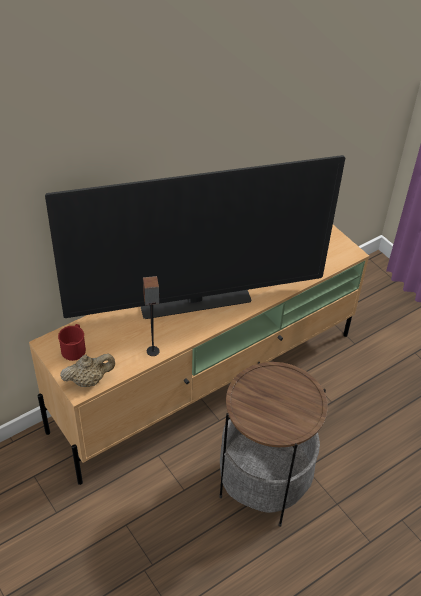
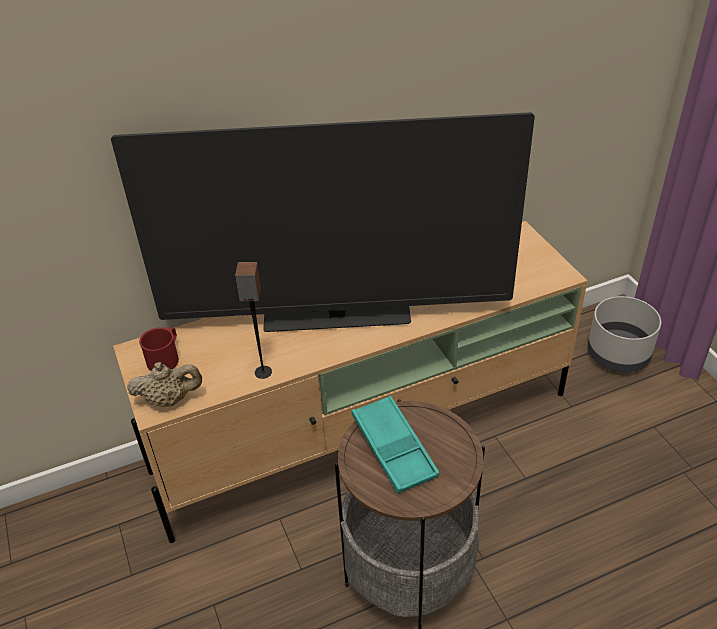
camera: 15 degrees right, 5 degrees down
none -> turquoise tray [352,396,439,494]
none -> grey planter [588,296,661,372]

